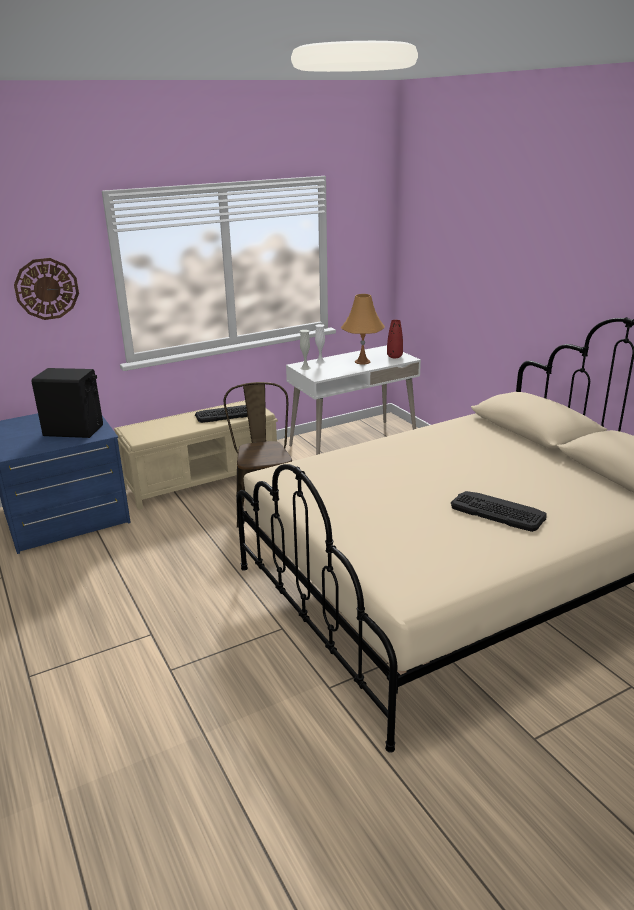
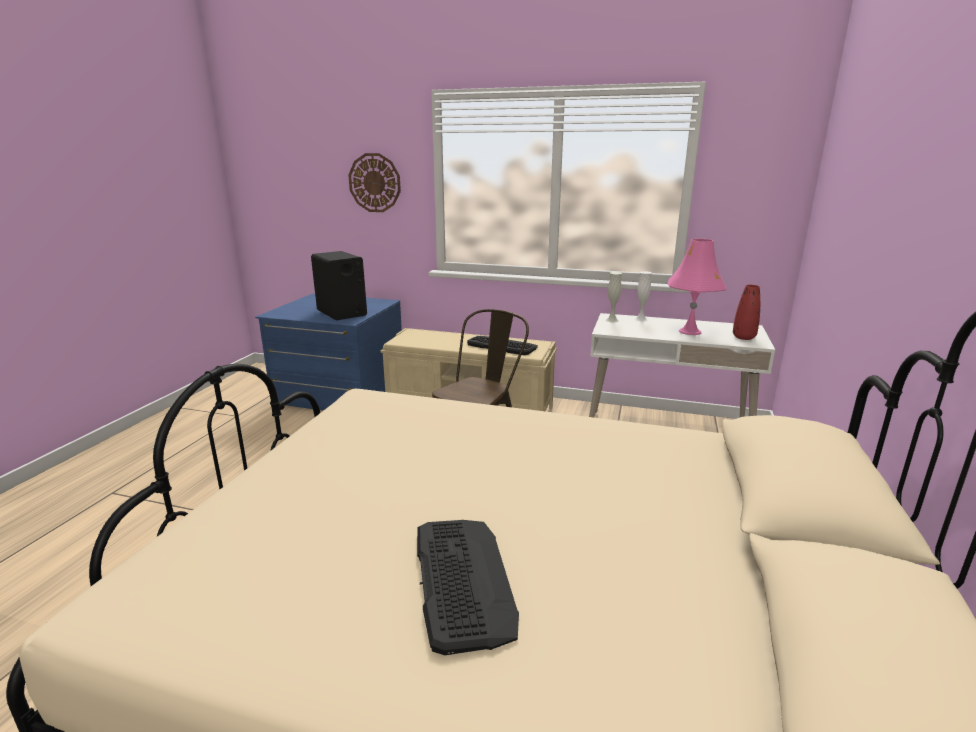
camera: 45 degrees right, 5 degrees down
orange table lamp [341,294,385,365] -> pink table lamp [668,239,726,335]

